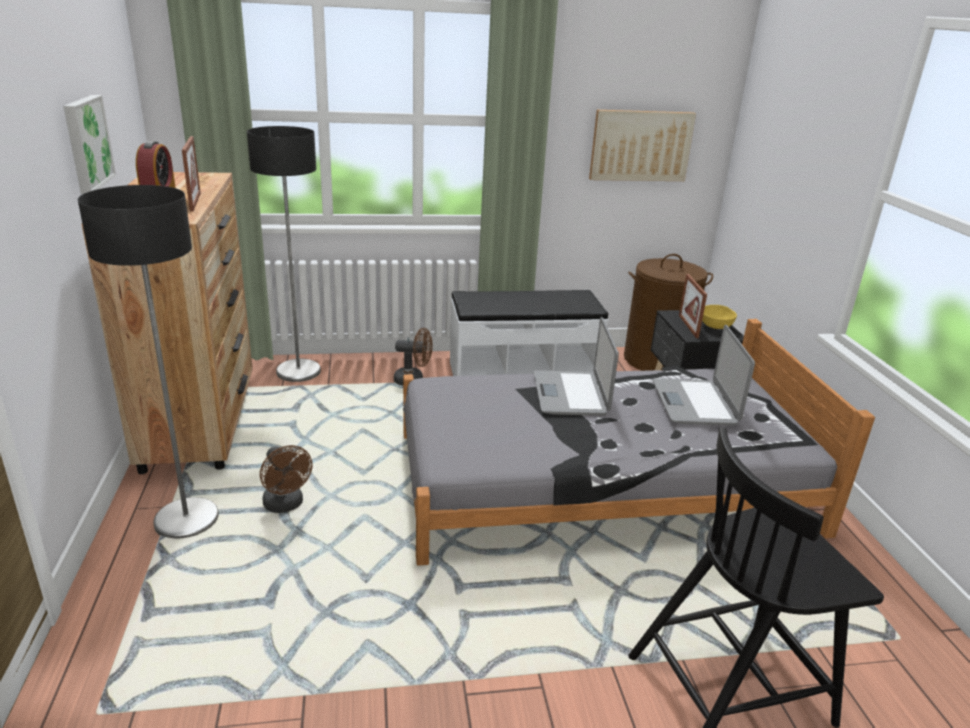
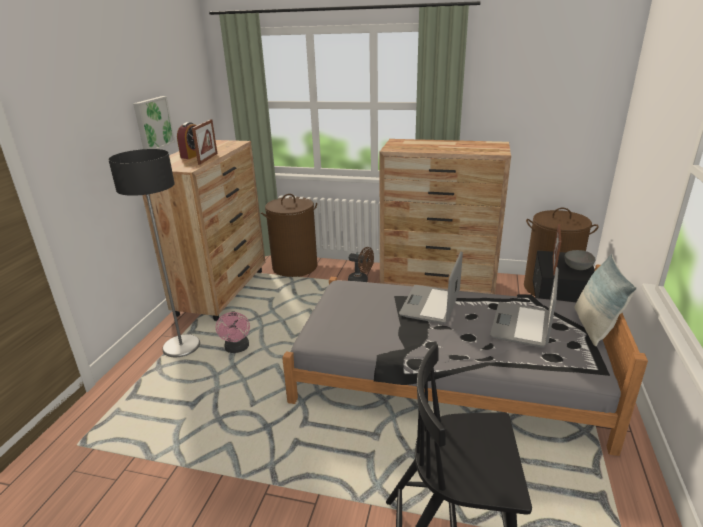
camera: 25 degrees right, 0 degrees up
floor lamp [247,126,321,382] -> brown laundry basket [261,194,317,277]
brown fan [260,445,312,513] -> pink fan [216,312,250,353]
white bench [450,290,608,376] -> brown dresser [379,139,511,294]
picture [589,110,696,181] -> none
yellow bowl [702,305,737,329] -> grey bowl [565,250,596,270]
none -> pillow [575,254,637,346]

